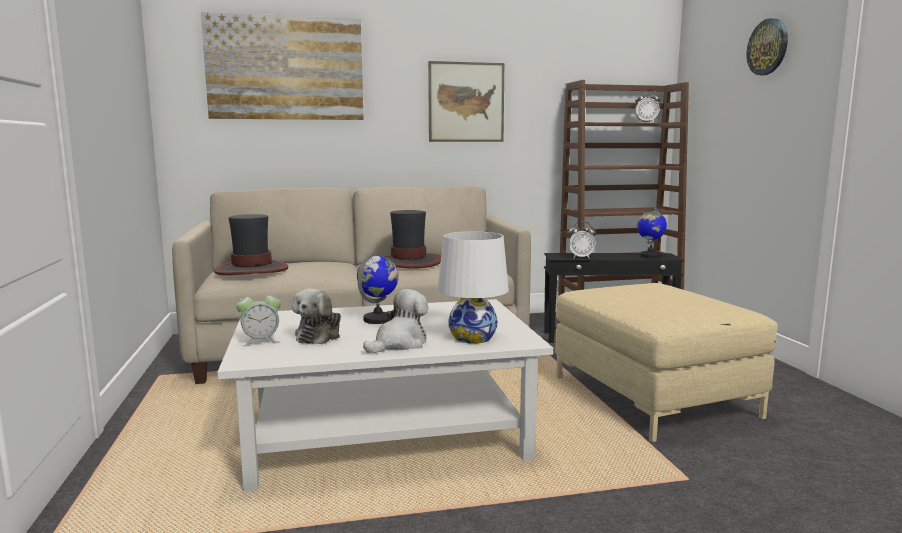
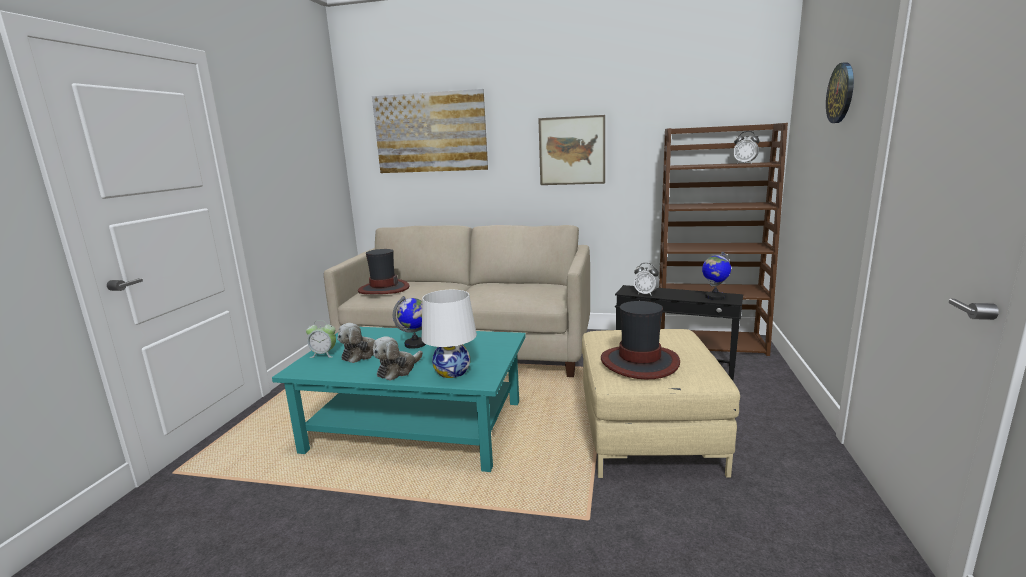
camera: 25 degrees right, 5 degrees up
white coffee table [217,299,553,492] -> turquoise coffee table [272,327,526,472]
plush toy [363,289,428,353] -> plush toy turned 150 degrees clockwise [373,336,423,380]
hat [383,210,441,269] -> hat moved to [601,301,680,379]

